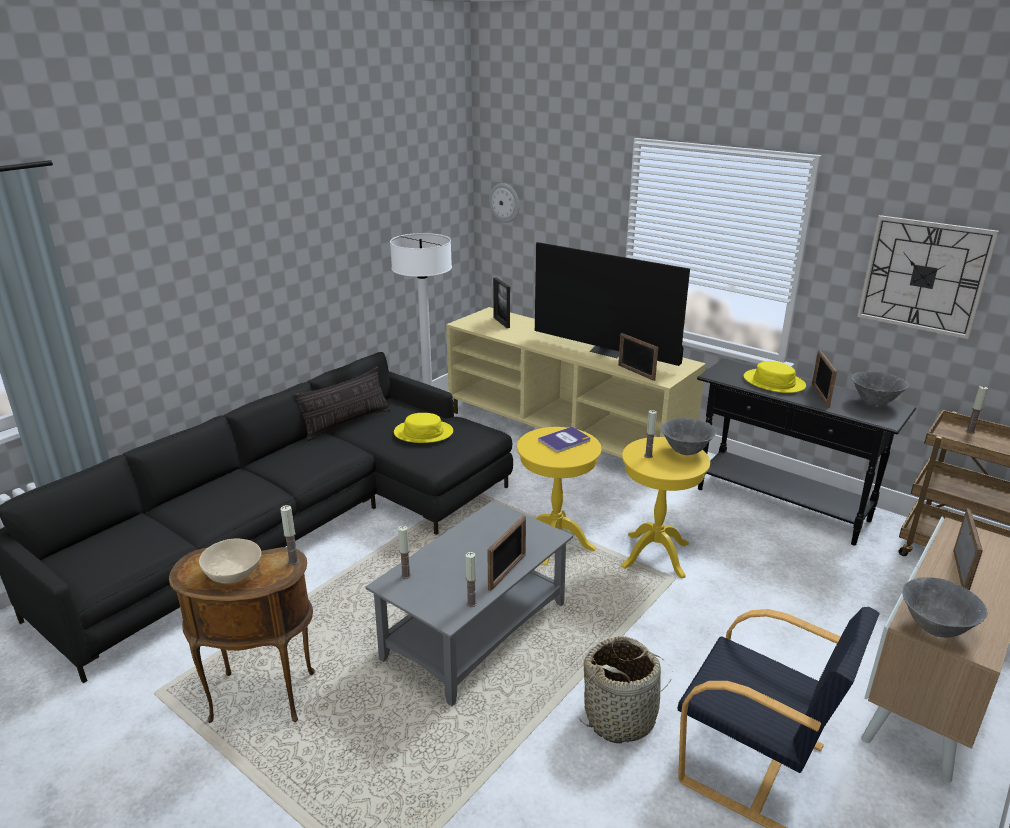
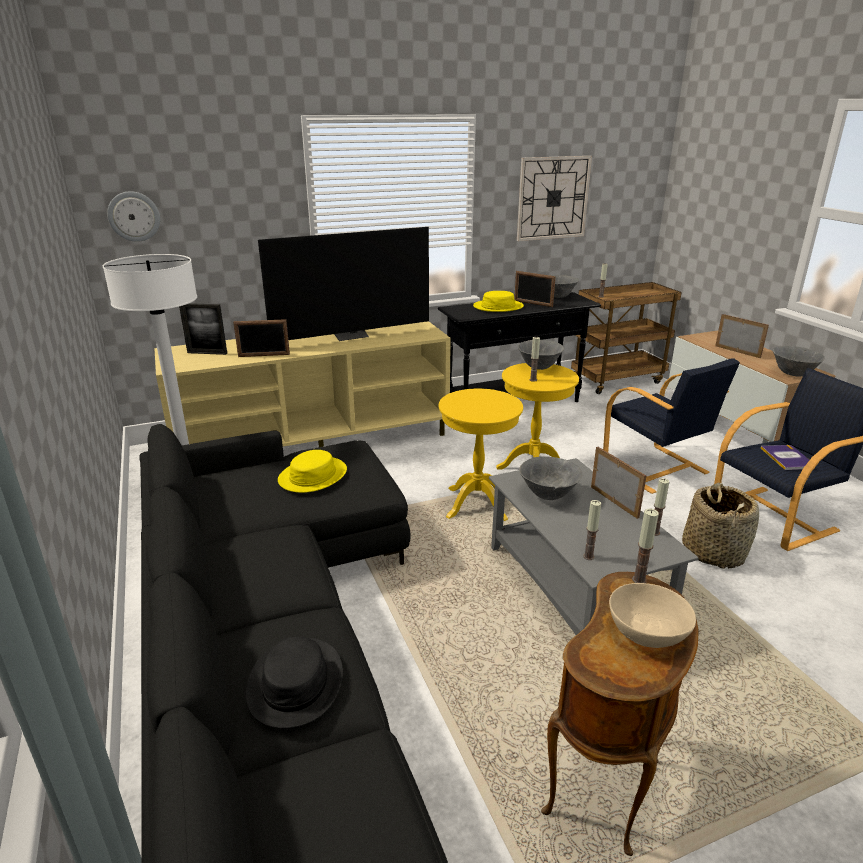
camera: 60 degrees left, 0 degrees up
pillow [294,367,391,441] -> none
book [538,427,590,452] -> book moved to [761,445,809,470]
picture frame [618,333,658,381] -> picture frame moved to [233,319,290,357]
none -> black hat [246,637,343,728]
none -> grey bowl [519,456,582,500]
none -> black armchair [603,359,740,494]

